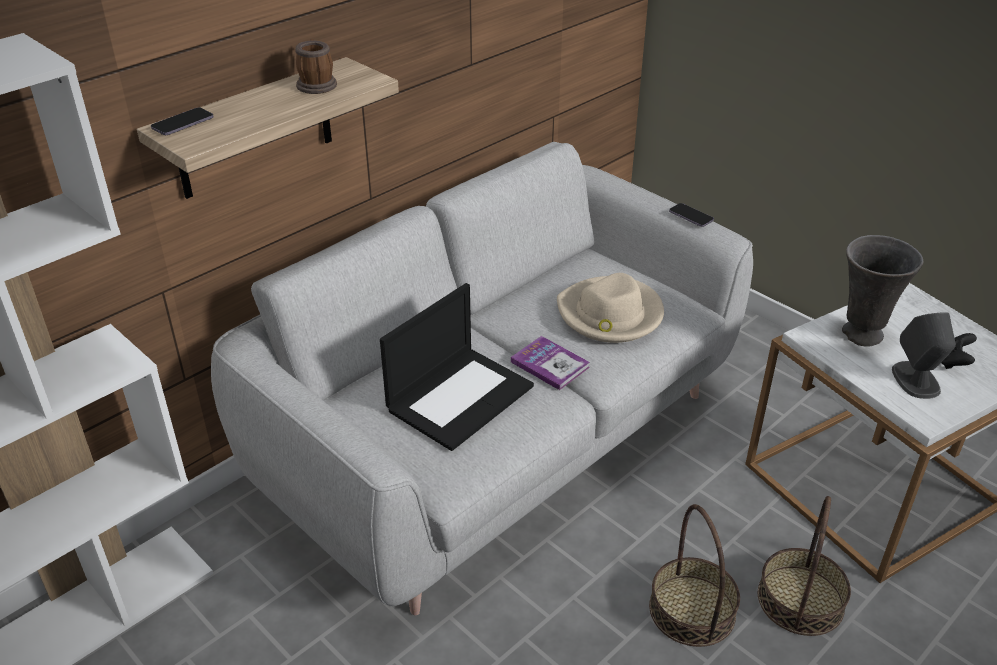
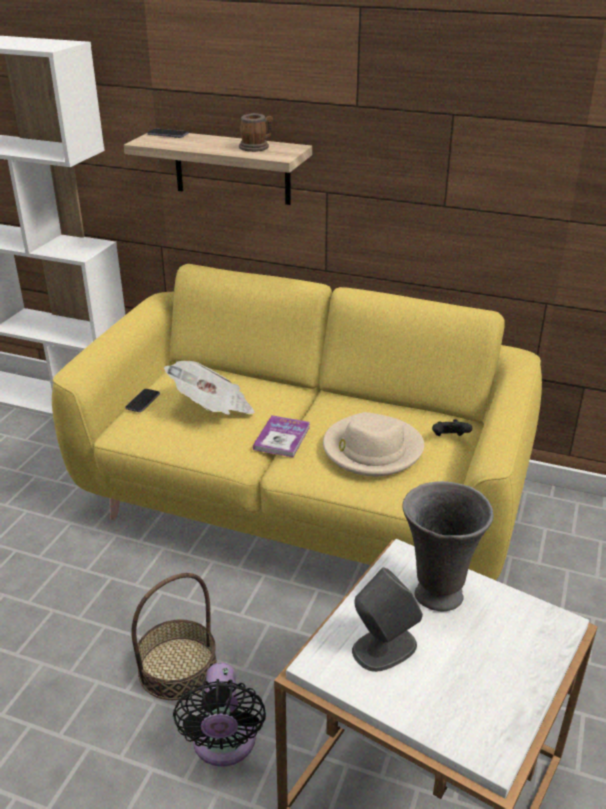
camera: 65 degrees right, 5 degrees down
grey sofa [211,142,753,615] -> yellow sofa [52,264,542,580]
laptop [380,283,534,451] -> newspaper [164,361,255,415]
phone [669,203,714,227] -> phone moved to [125,389,160,412]
basket [757,496,851,636] -> black fan [173,662,266,767]
black game controller [941,333,977,369] -> black game controller moved to [432,419,472,436]

